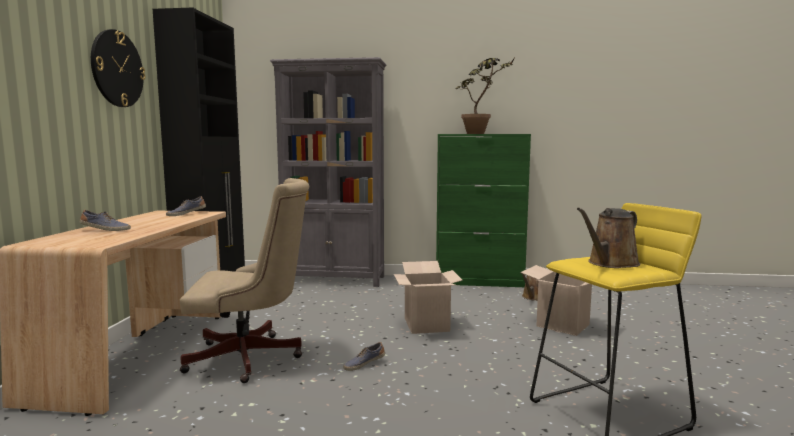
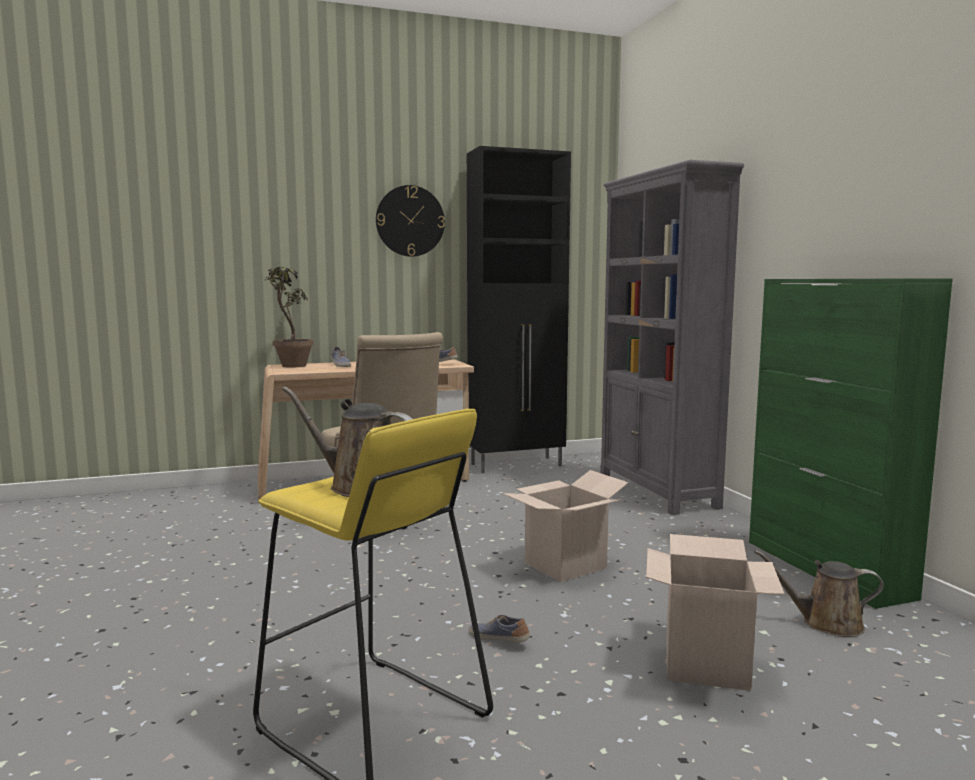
camera: 65 degrees right, 0 degrees up
shoe [343,342,385,371] -> shoe moved to [469,615,530,643]
potted plant [456,56,516,134] -> potted plant moved to [264,267,314,368]

